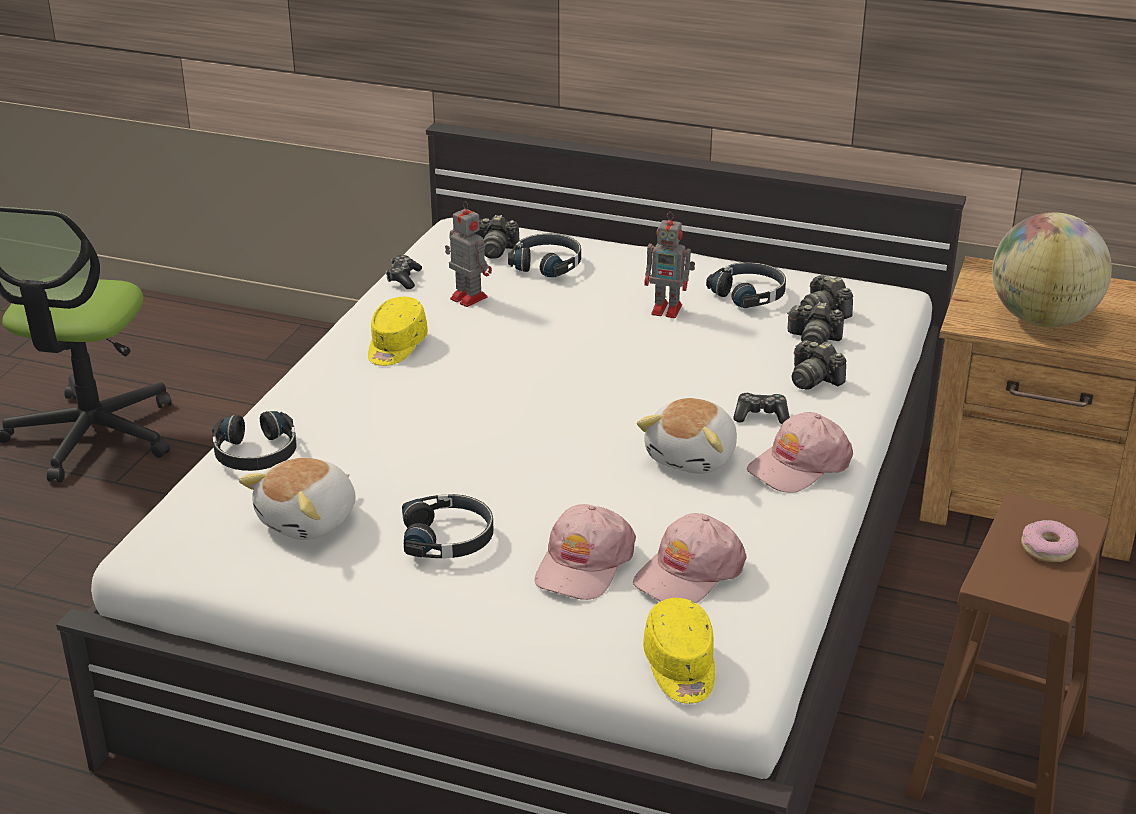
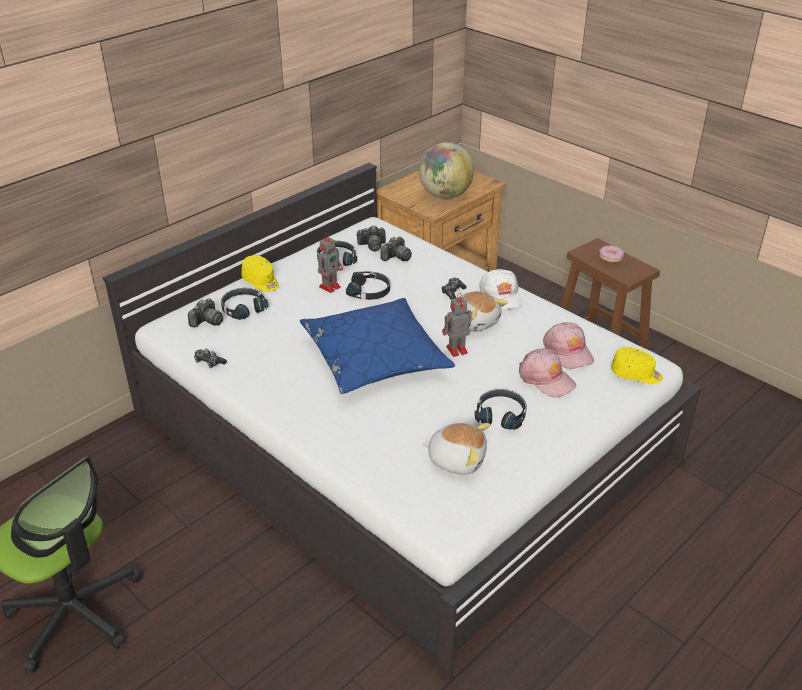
camera: 65 degrees left, 5 degrees up
black headphones [212,411,296,471] -> black headphones moved to [346,272,390,300]
plush toy [239,457,356,540] -> plush toy turned 45 degrees counterclockwise [422,423,490,475]
yellow cap [368,297,428,366] -> yellow cap moved to [241,255,279,292]
toy robot [445,201,492,307] -> toy robot moved to [442,293,472,357]
pink cap [747,412,853,493] -> white cap [479,269,522,310]
camera [792,340,847,390] -> none
none -> blue pillow [300,298,455,394]

